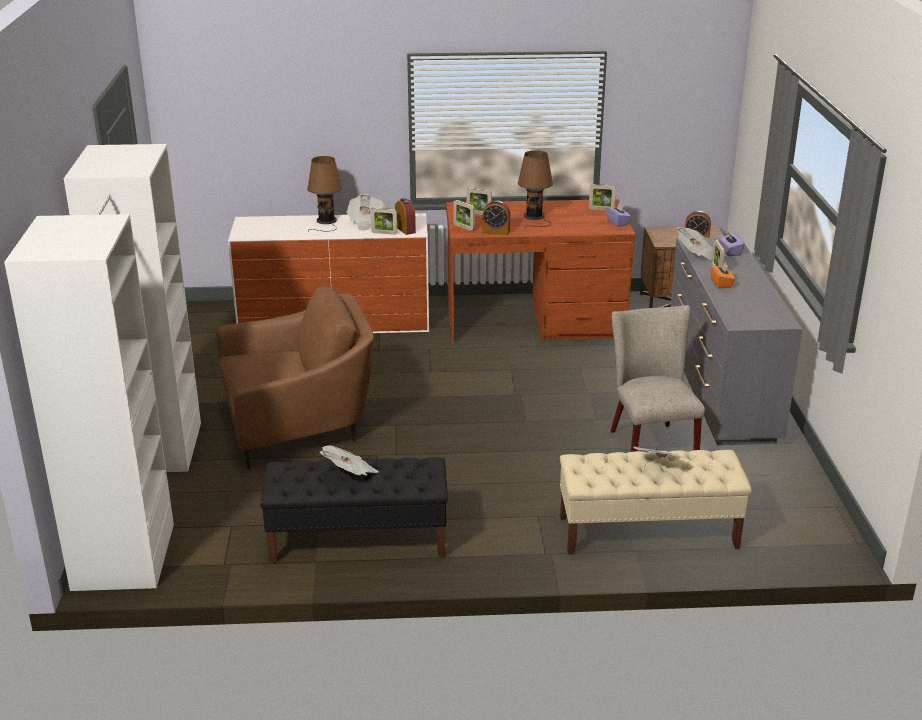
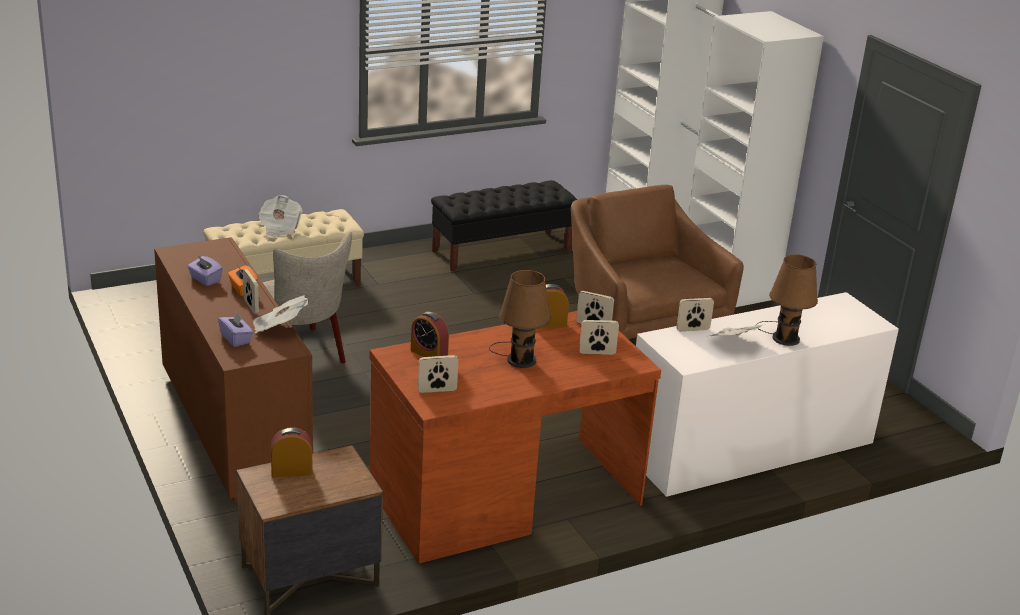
camera: 155 degrees right, 0 degrees up
brown armchair [216,286,374,469] -> brown armchair turned 105 degrees clockwise [571,185,744,339]
newspaper [320,445,379,475] -> none
alarm clock [395,198,416,235] -> alarm clock moved to [411,312,449,357]
purple tissue box [606,203,631,226] -> purple tissue box moved to [187,256,223,286]
grey dresser [670,237,802,445] -> brown dresser [154,237,313,503]

